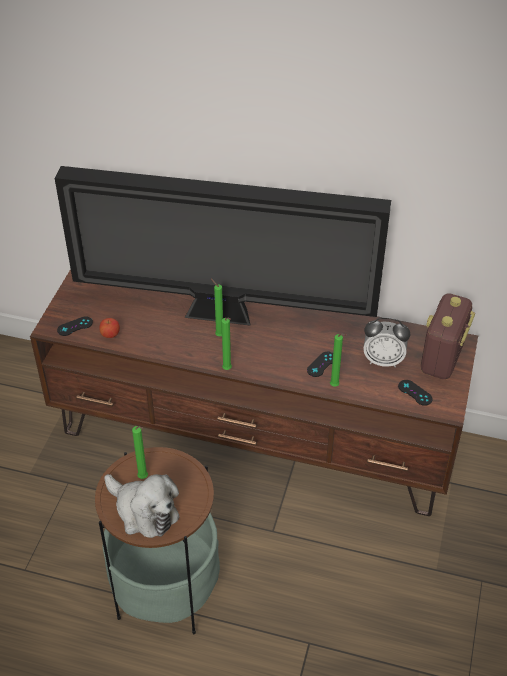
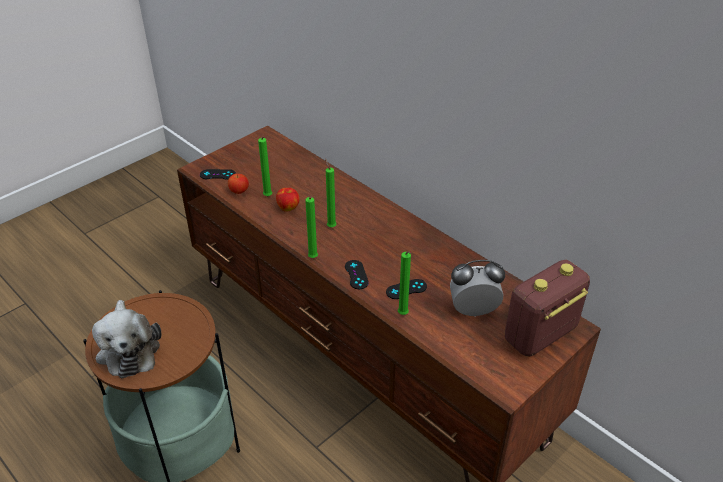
camera: 30 degrees right, 5 degrees down
television [55,166,391,326] -> none
green candle [132,426,148,479] -> green candle moved to [258,136,272,196]
alarm clock [364,317,410,368] -> alarm clock turned 135 degrees clockwise [450,260,505,317]
black game controller [398,380,433,406] -> black game controller moved to [345,260,369,289]
none -> apple [276,188,300,212]

